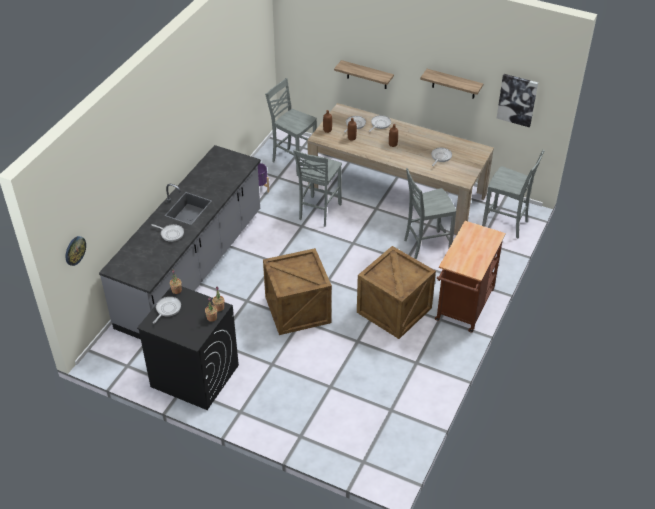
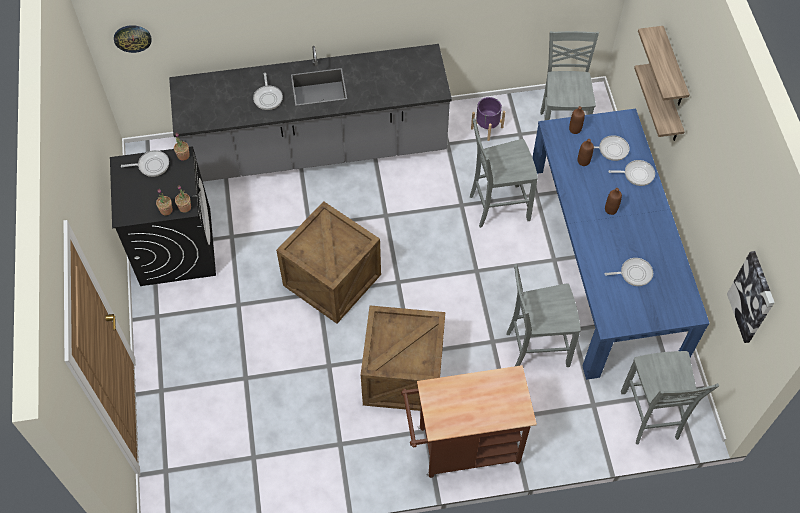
camera: 55 degrees right, 15 degrees up
beige dining table [307,103,494,234] -> blue dining table [532,109,710,380]
grey chair [404,168,456,259] -> grey chair turned 45 degrees counterclockwise [506,264,581,367]
shelf [420,69,483,99] -> shelf moved to [638,26,690,105]

